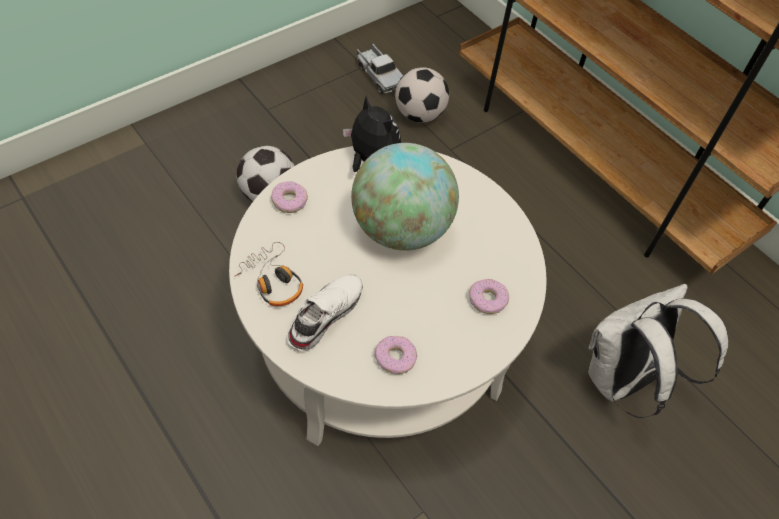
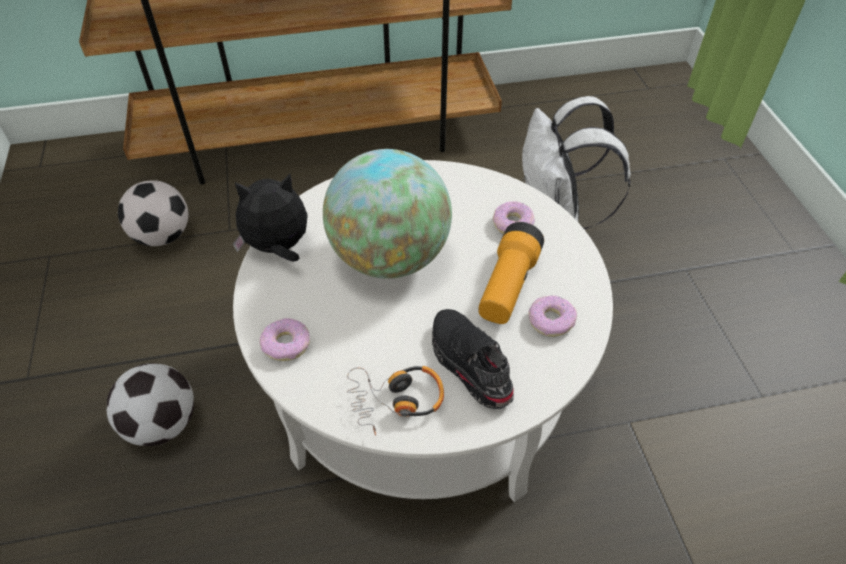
camera: 60 degrees left, 5 degrees down
white shoe [287,275,363,351] -> black shoe [432,309,514,409]
toy truck [357,44,403,94] -> none
none -> flashlight [478,222,544,324]

